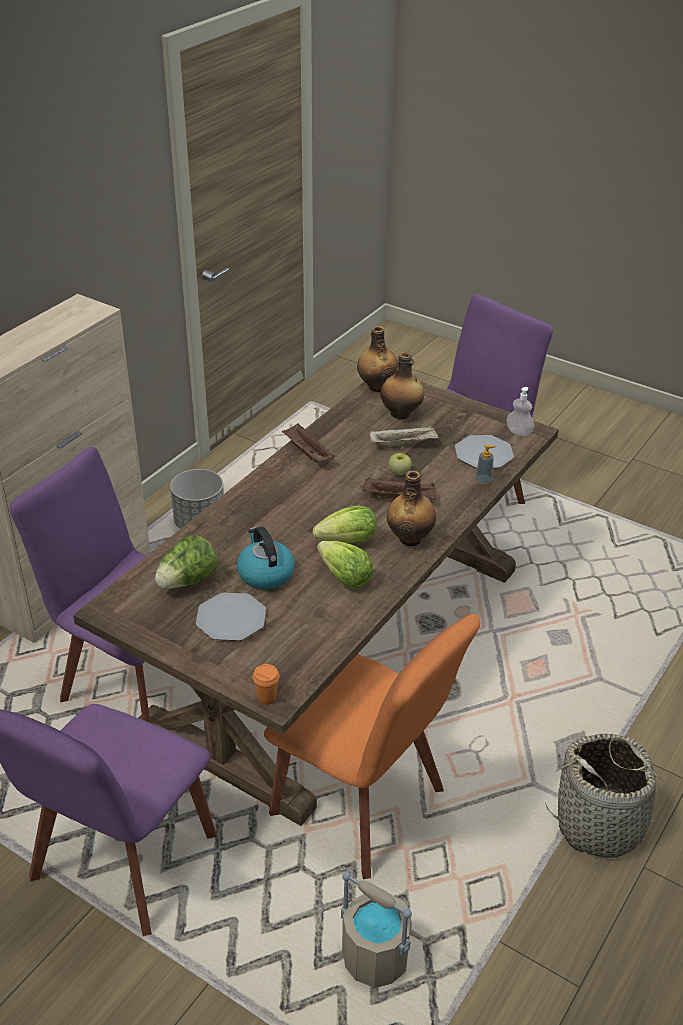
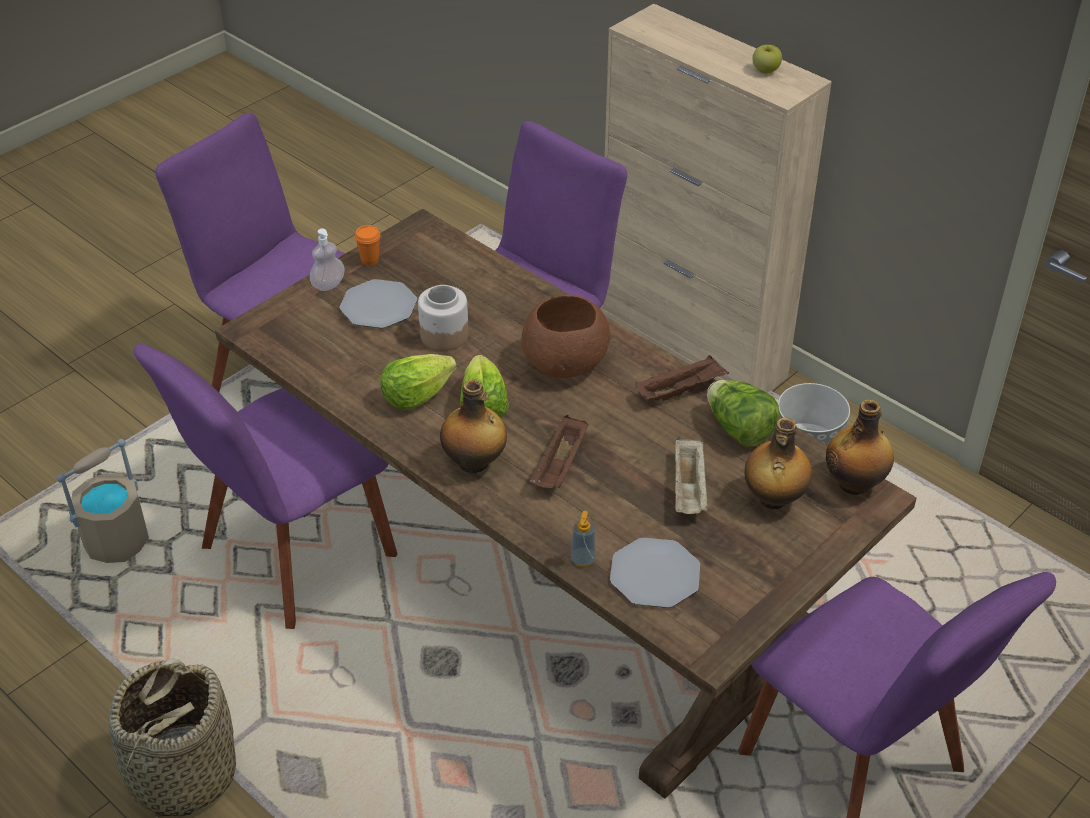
camera: 100 degrees right, 5 degrees up
lettuce [155,535,218,589] -> lettuce moved to [707,380,780,447]
kettle [237,526,295,589] -> jar [418,285,469,351]
orange cup [253,664,280,705] -> orange cup moved to [355,225,381,266]
orange chair [264,614,480,879] -> purple chair [134,344,397,629]
apple [389,453,412,475] -> apple moved to [753,45,782,73]
soap dispenser [506,387,534,436] -> soap dispenser moved to [310,228,345,291]
none -> brown bowl [522,295,610,378]

